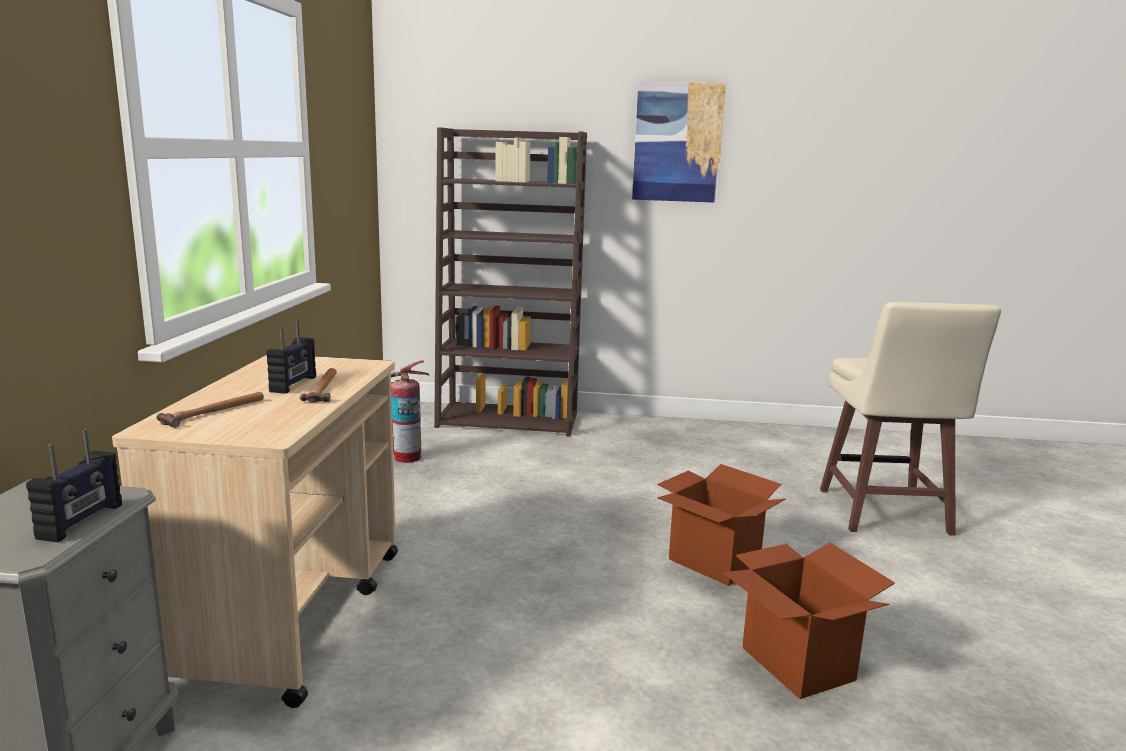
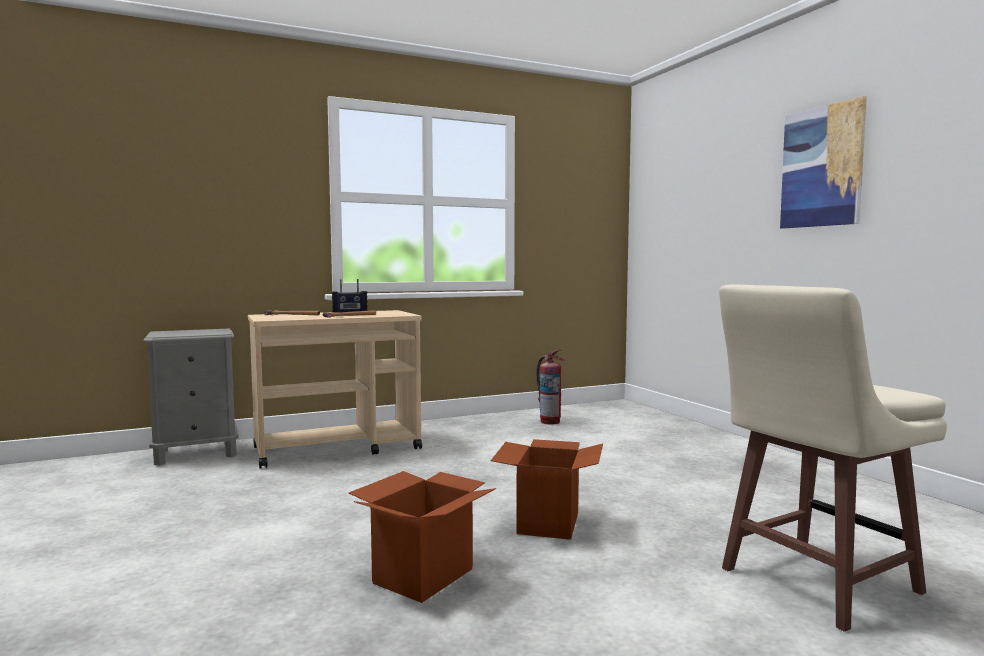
camera: 60 degrees right, 10 degrees down
radio [26,429,122,542] -> none
brown bookcase [434,127,587,437] -> none

